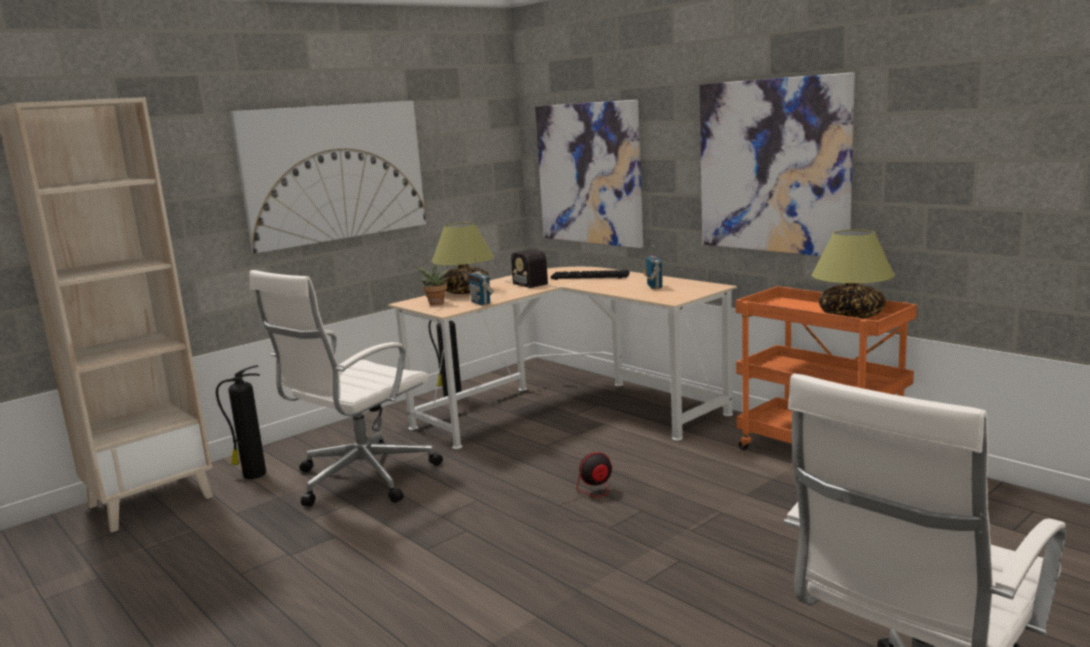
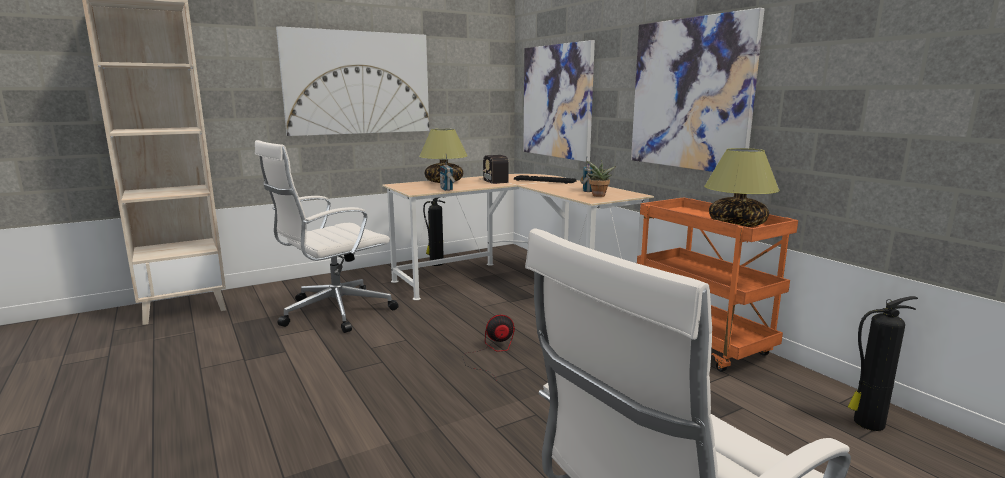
camera: 10 degrees right, 0 degrees up
fire extinguisher [216,365,266,479] -> fire extinguisher moved to [847,296,918,431]
potted plant [414,262,451,305] -> potted plant moved to [587,159,616,197]

